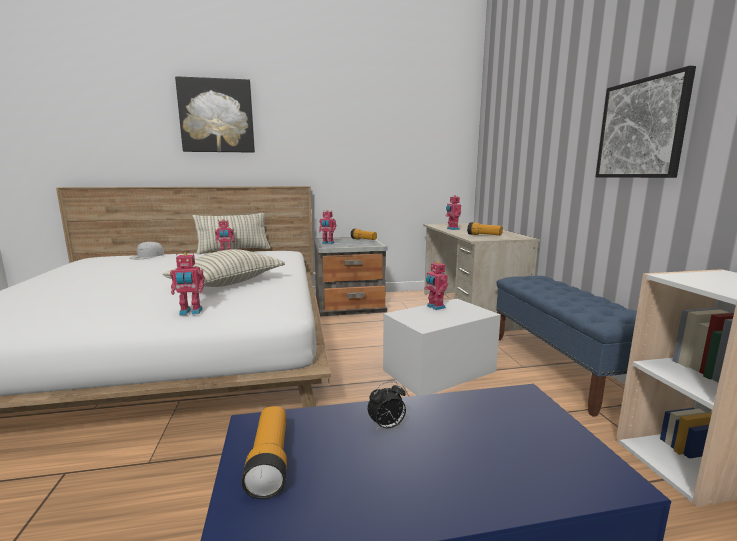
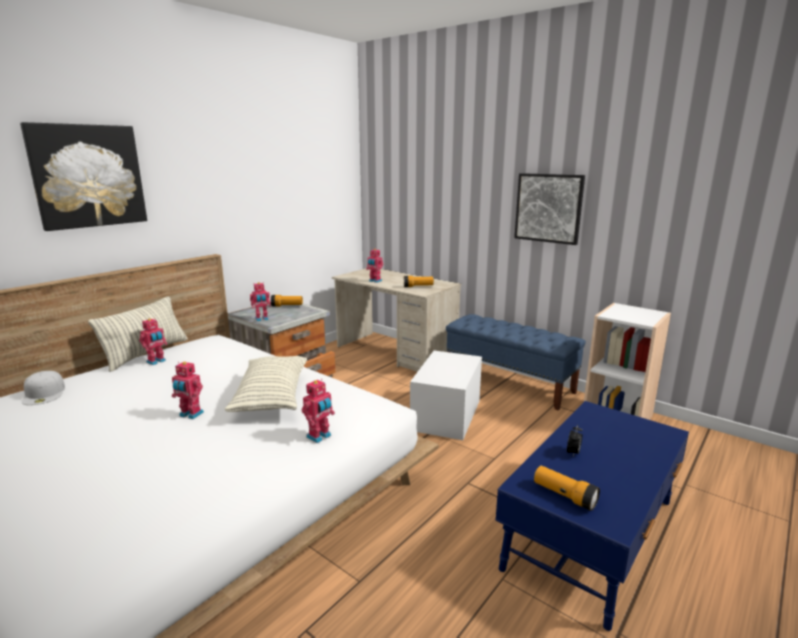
camera: 40 degrees left, 5 degrees up
toy robot [424,261,448,310] -> toy robot moved to [172,361,204,419]

